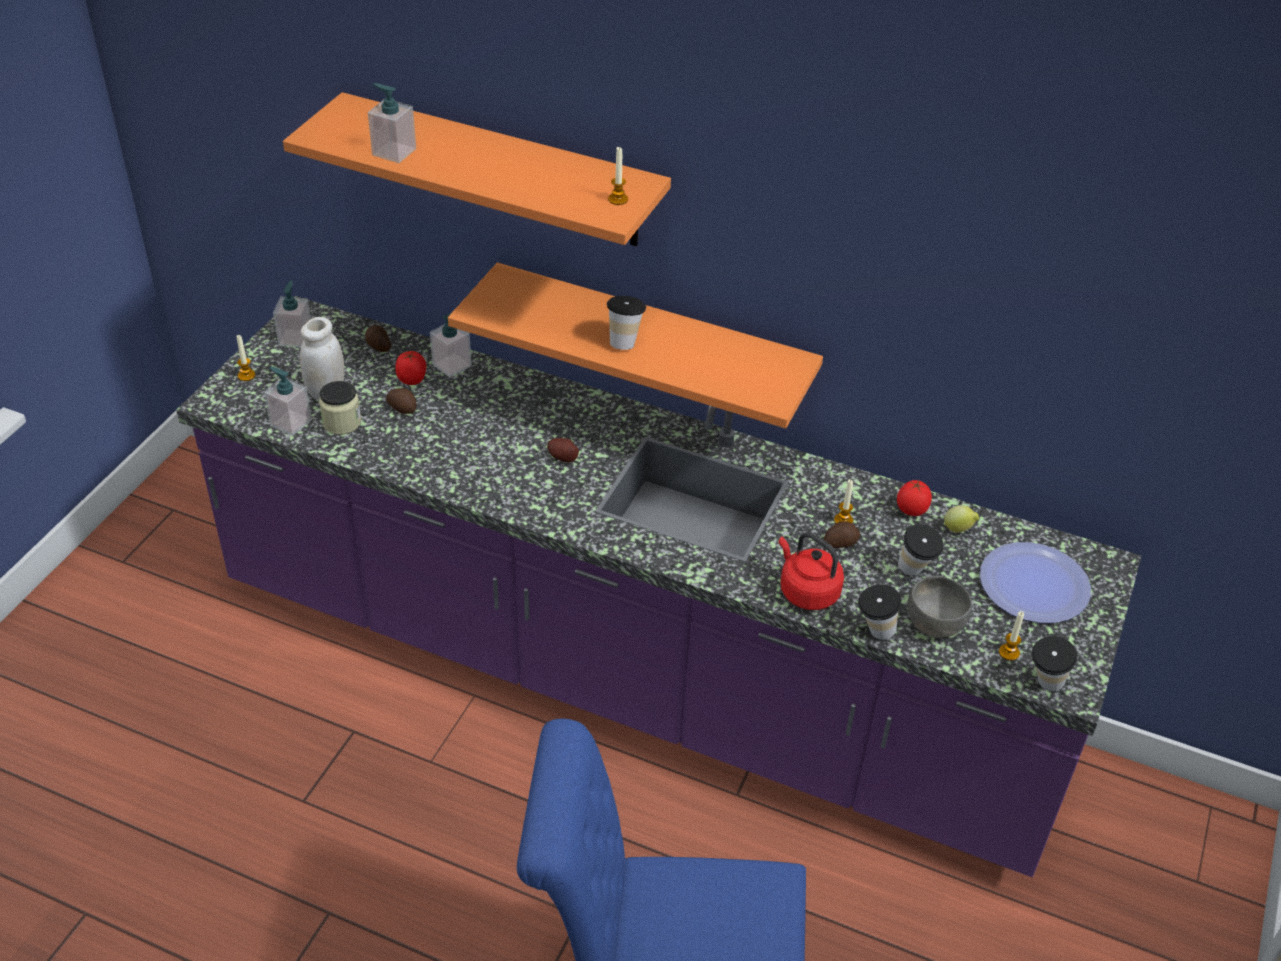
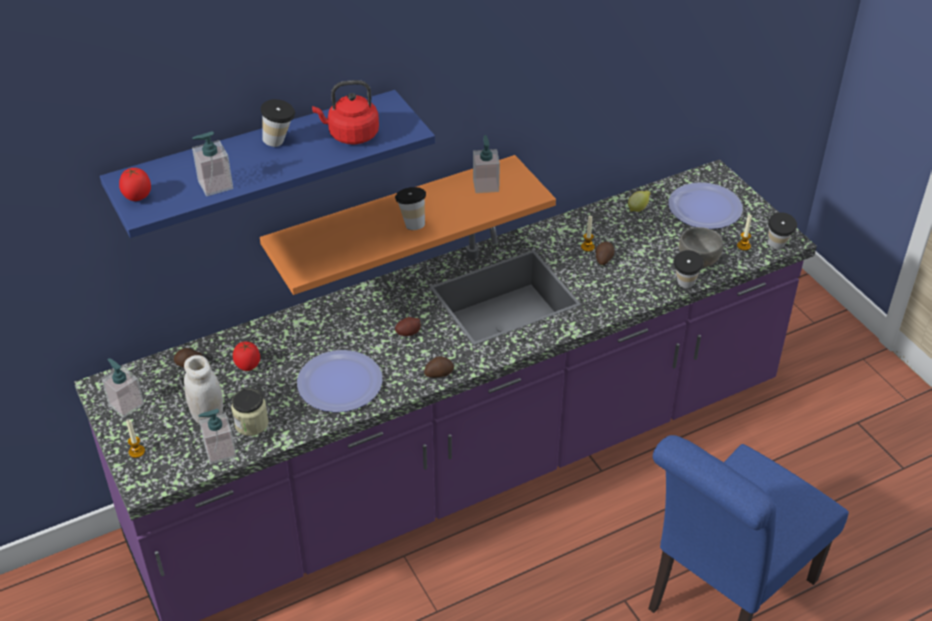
camera: 50 degrees left, 0 degrees up
orange shelf [283,92,671,246] -> blue shelf [100,90,435,238]
potato [386,388,417,414] -> potato moved to [424,356,454,378]
soap dispenser [430,312,472,378] -> soap dispenser moved to [473,135,500,193]
candle [608,146,628,205] -> none
red kettle [779,532,844,610] -> red kettle moved to [312,80,379,144]
tomato [897,480,932,516] -> tomato moved to [119,167,151,201]
cup [898,524,944,576] -> cup moved to [261,99,295,147]
none -> plate [297,350,383,412]

